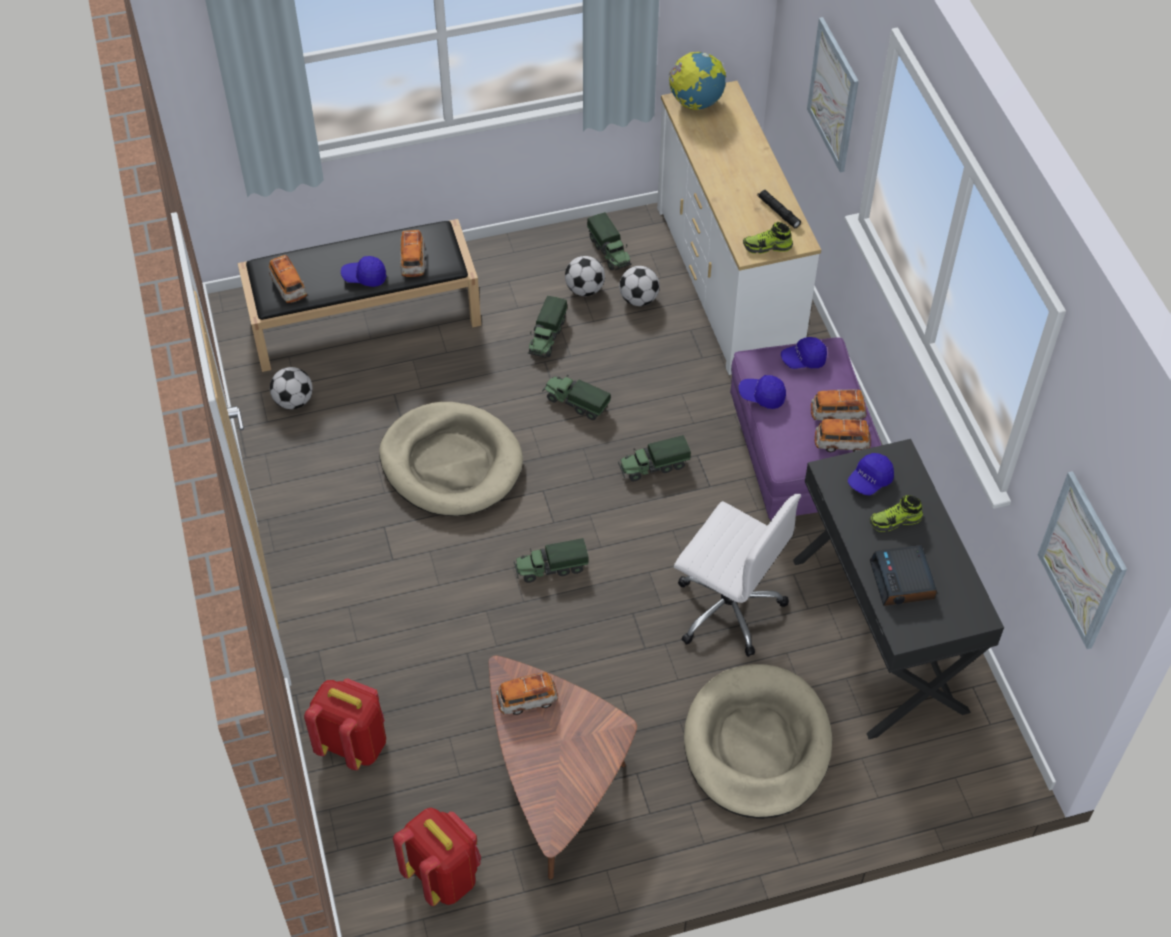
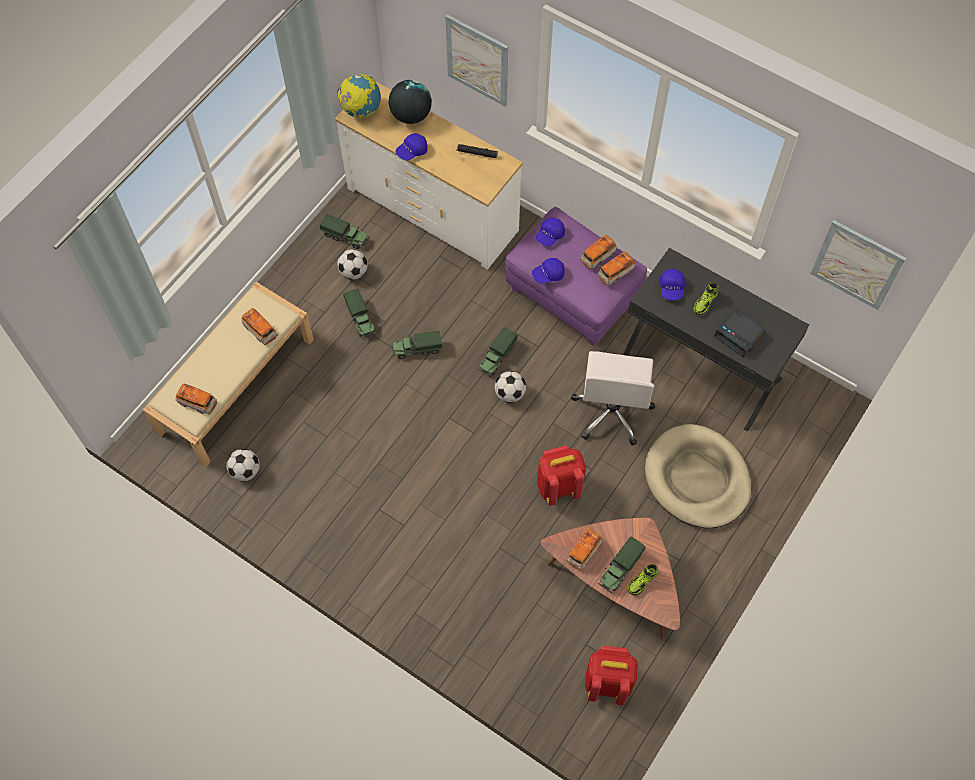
camera: 40 degrees left, 10 degrees up
black bench [238,219,481,372] -> beige bench [143,282,314,467]
red backpack [304,678,386,770] -> red backpack moved to [537,445,586,505]
blue cap [341,256,386,287] -> blue cap moved to [396,133,428,161]
beige dog bed [379,402,523,516] -> none
toy truck [514,538,589,583] -> toy truck moved to [598,536,646,593]
football [619,266,660,306] -> football moved to [495,371,526,403]
white office chair [674,494,801,657] -> white office chair turned 105 degrees clockwise [571,351,655,446]
shoe [743,222,793,254] -> shoe moved to [628,564,658,596]
none -> globe [389,80,432,124]

